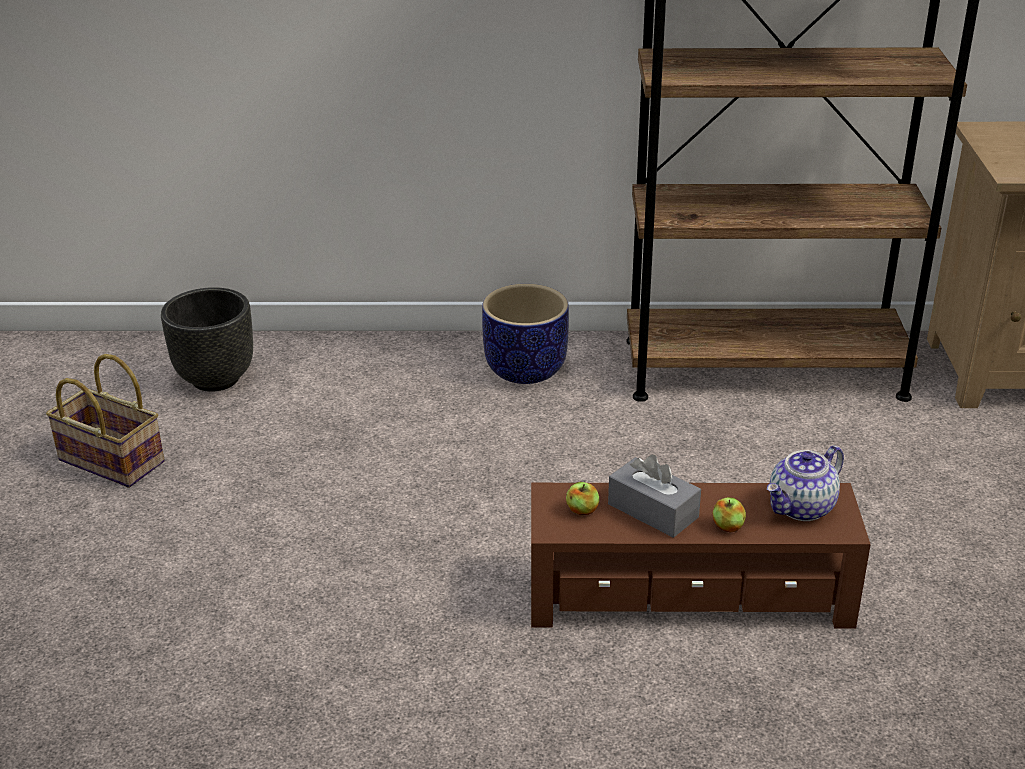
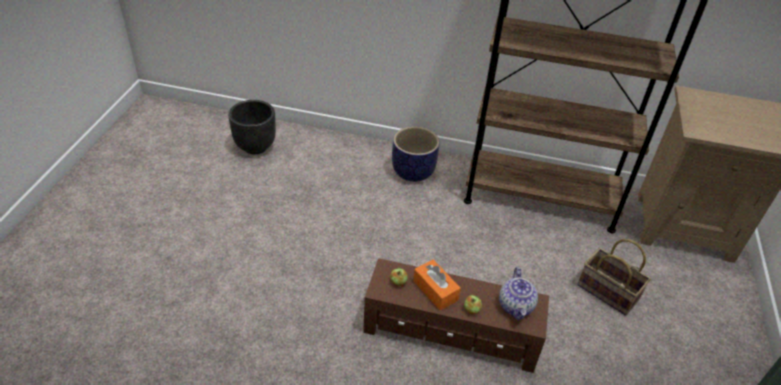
camera: 10 degrees right, 10 degrees up
basket [46,354,165,488] -> basket moved to [577,239,651,316]
grey tissue box [608,455,701,538] -> orange tissue box [413,260,461,311]
teapot [767,445,844,521] -> teapot turned 60 degrees counterclockwise [499,267,538,320]

